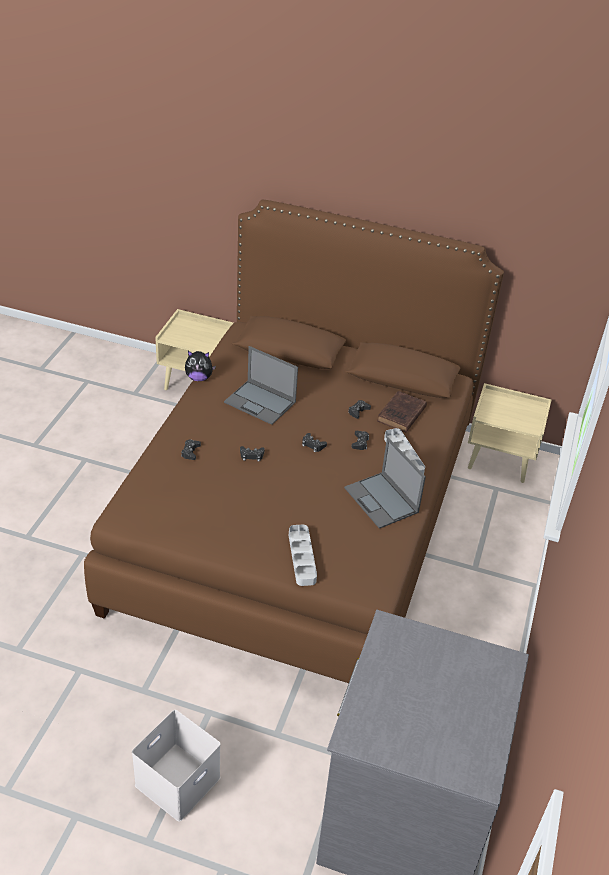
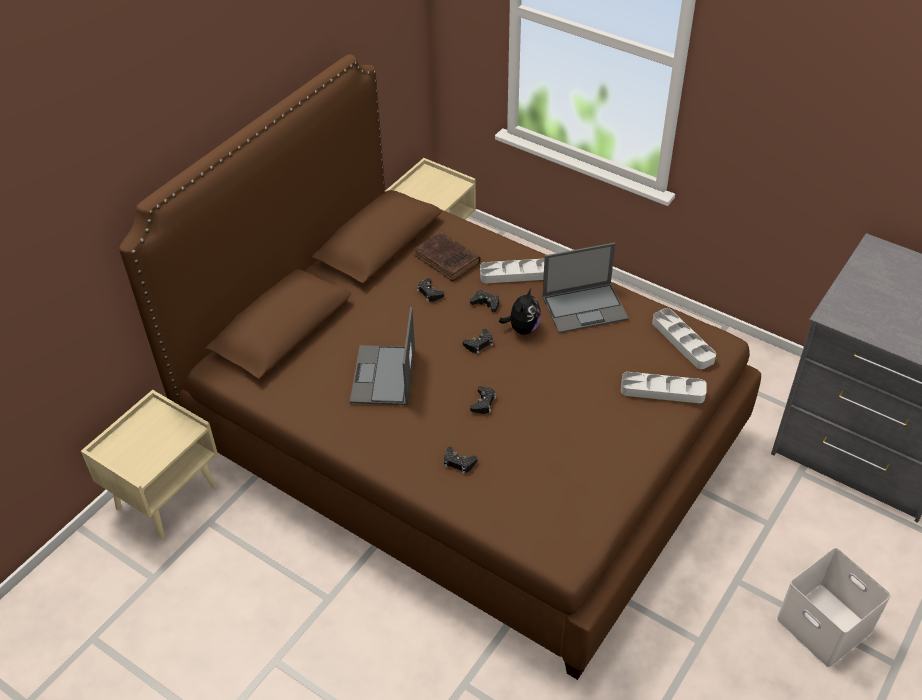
camera: 70 degrees left, 5 degrees up
plush toy [185,351,216,381] -> plush toy moved to [499,288,541,335]
laptop [224,346,298,425] -> laptop turned 135 degrees clockwise [350,307,415,405]
none -> grey tray [652,308,716,369]

